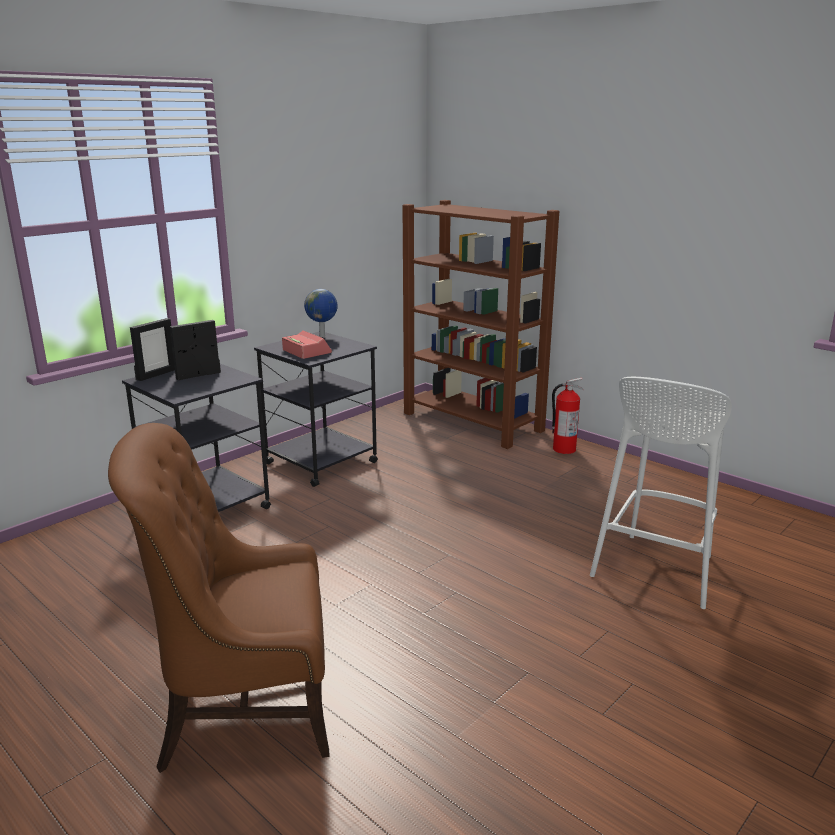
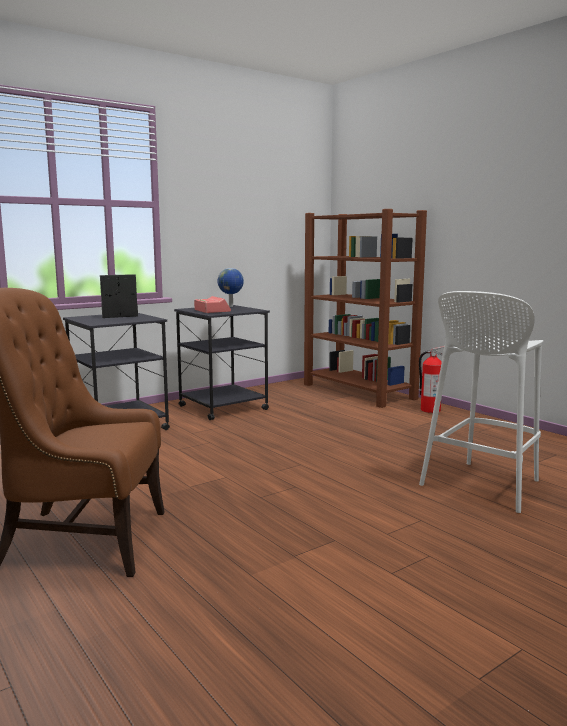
camera: 10 degrees right, 10 degrees down
picture frame [130,318,175,381] -> none

